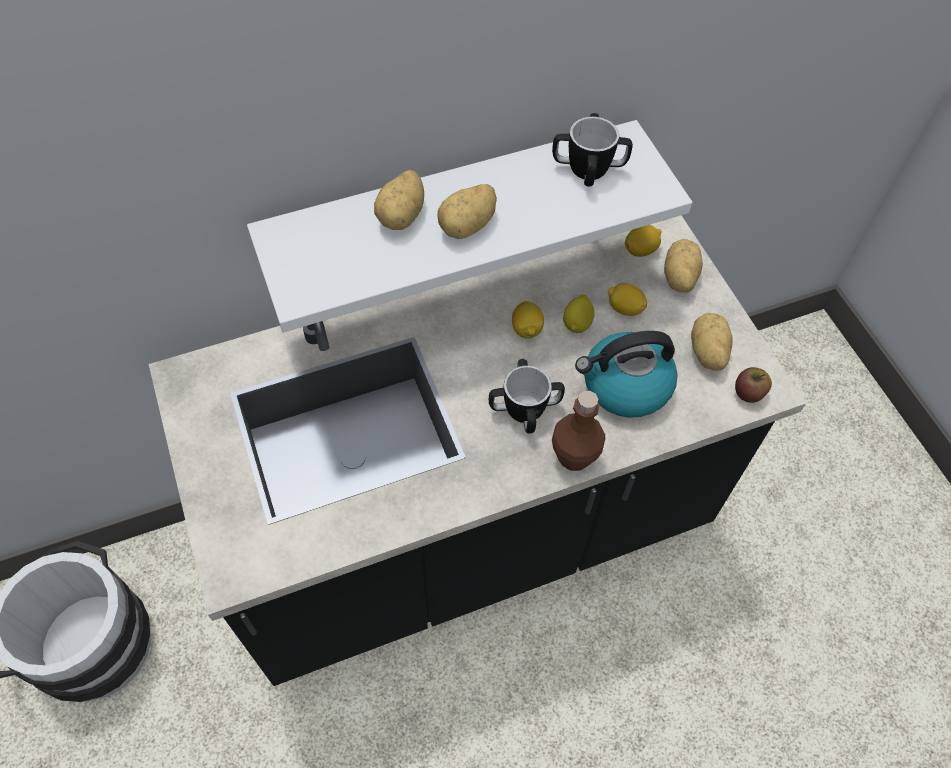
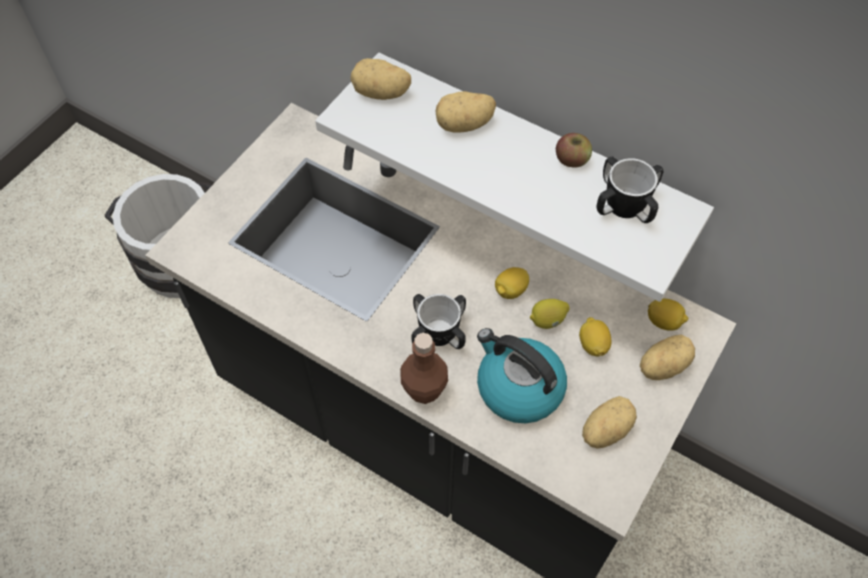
camera: 55 degrees right, 0 degrees up
potato [438,184,497,239] -> potato moved to [350,58,411,100]
apple [735,367,772,403] -> apple moved to [556,133,592,168]

